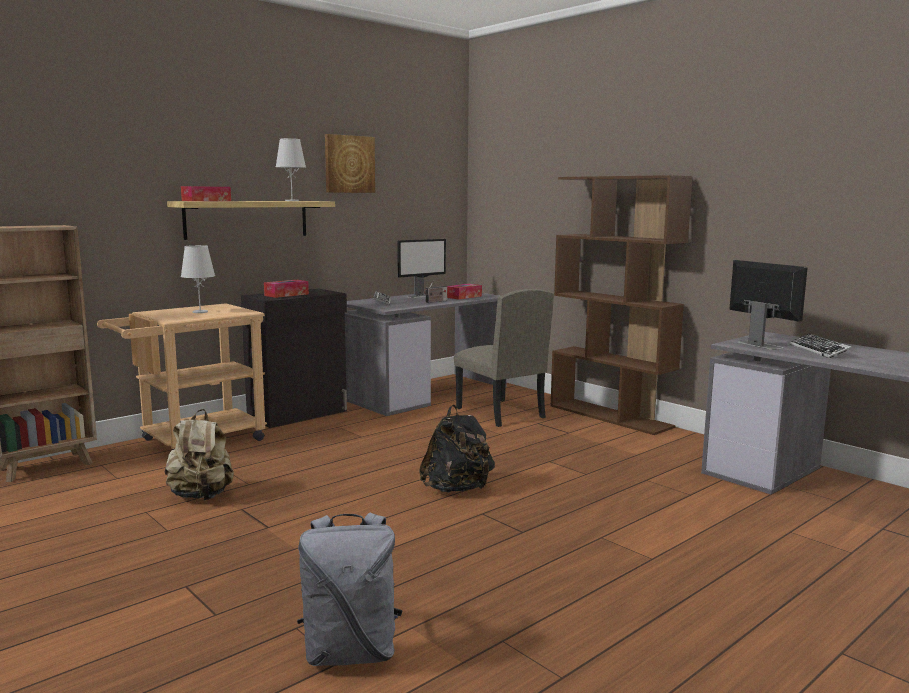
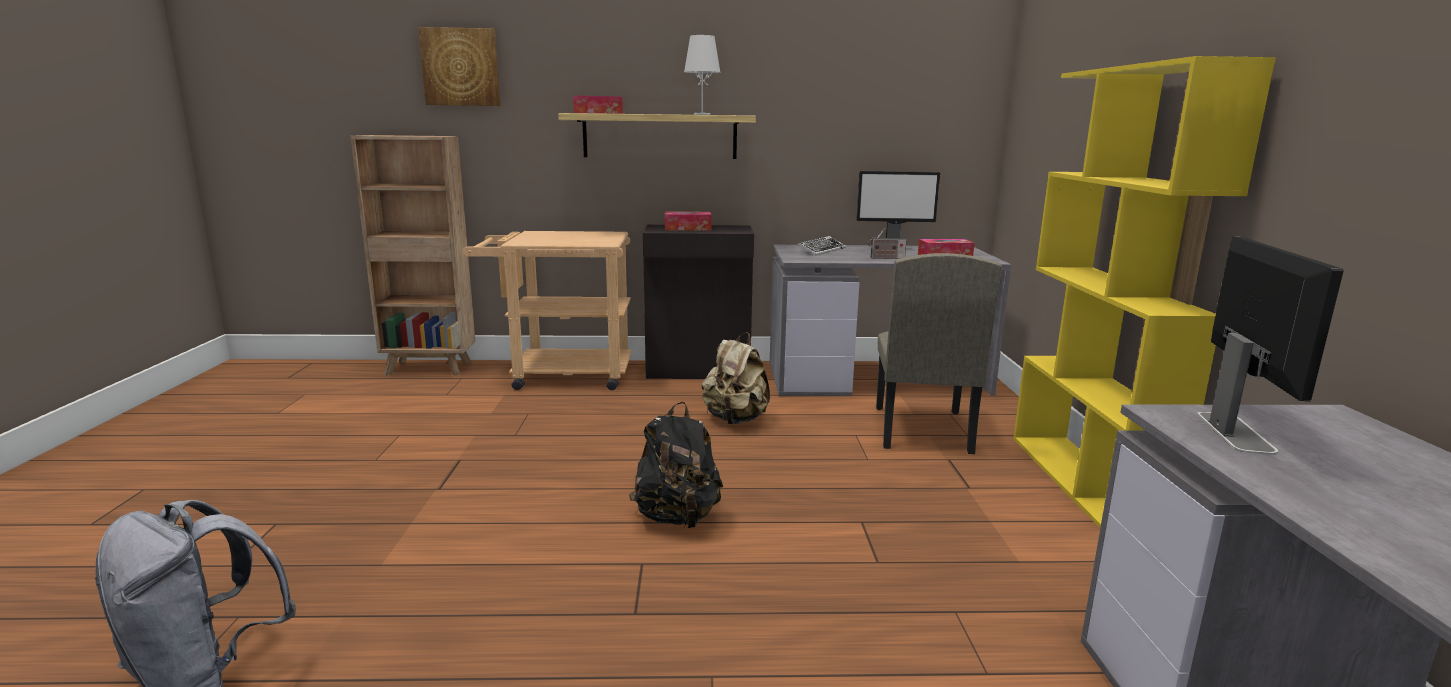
camera: 40 degrees right, 5 degrees up
beige backpack [165,409,234,500] -> beige backpack moved to [702,332,770,424]
white table lamp [181,245,215,313] -> none
picture [325,134,375,193] -> picture moved to [418,27,500,106]
brown bookcase [550,175,693,435] -> yellow bookcase [1013,56,1276,528]
keyboard [789,333,852,358] -> none

